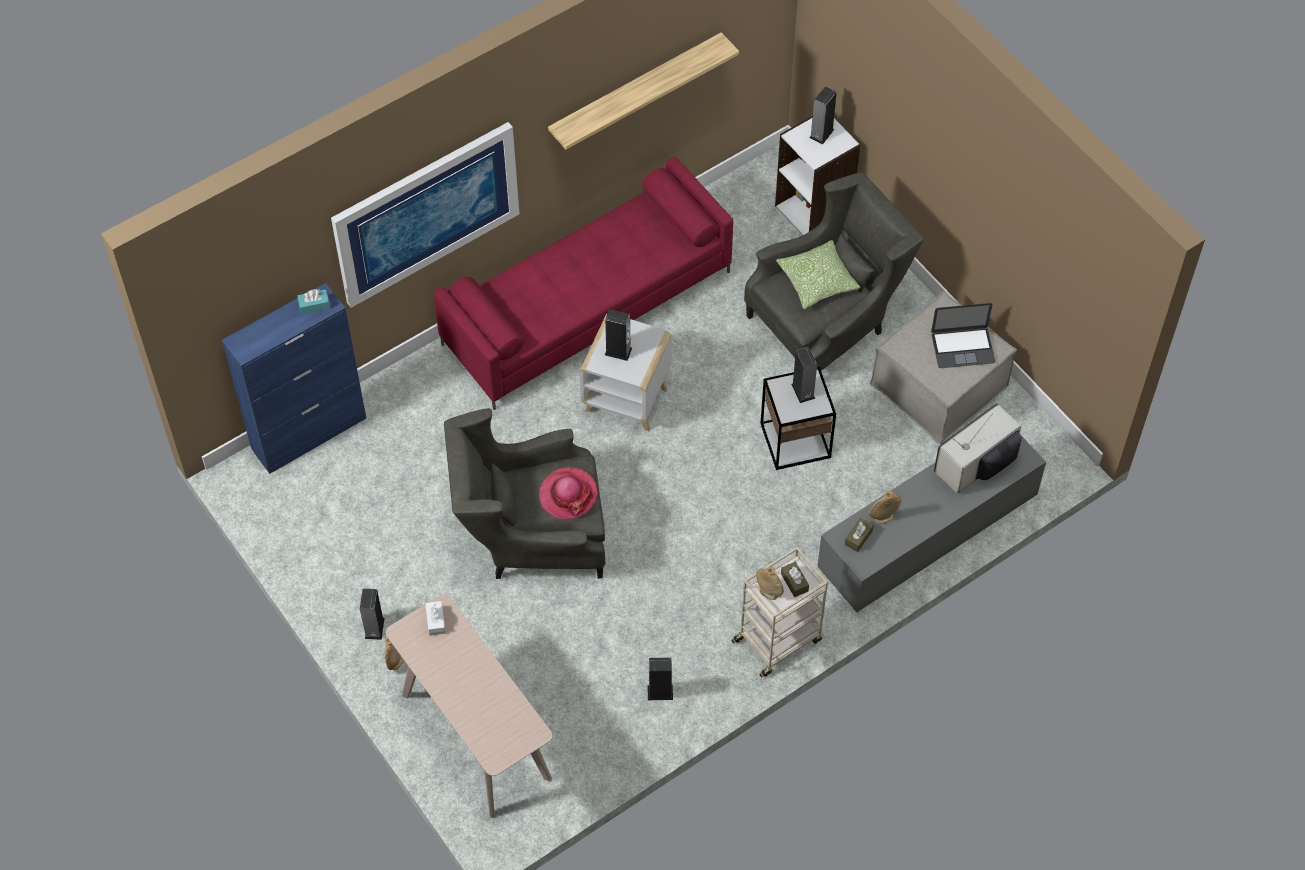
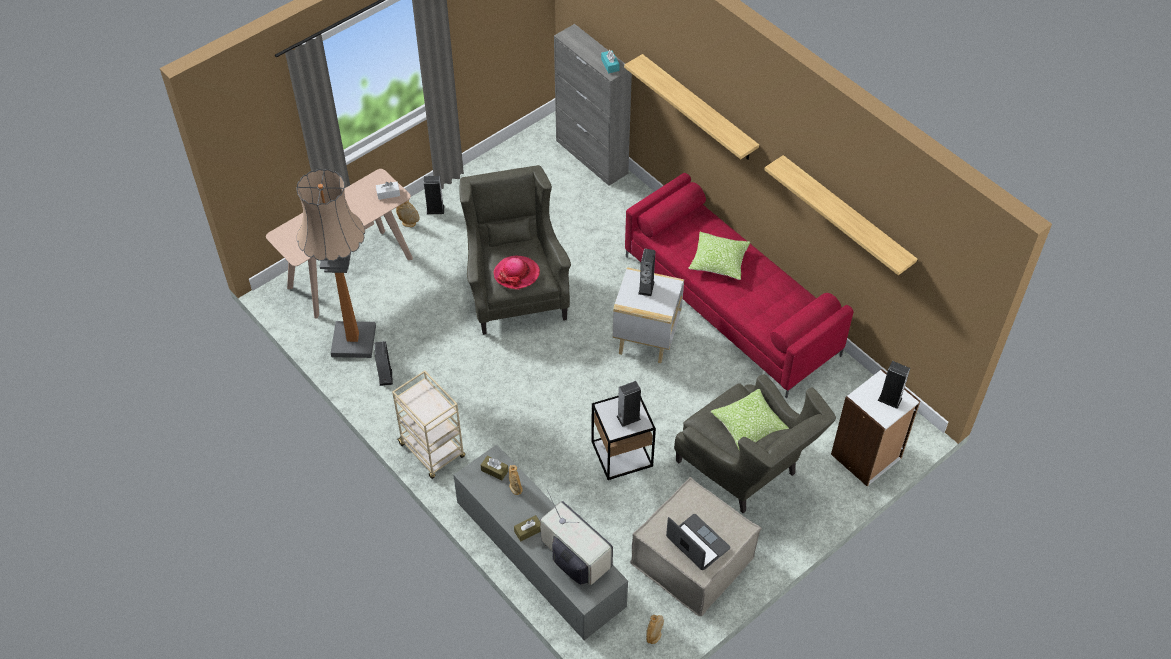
camera: 85 degrees right, 5 degrees down
blue cabinet [222,283,366,474] -> grey cabinet [554,24,632,186]
picture [331,122,519,308] -> shelf [624,54,759,160]
beige vase [756,567,784,600] -> beige vase moved to [646,615,664,644]
brown tissue box [781,562,809,597] -> brown tissue box moved to [514,515,541,542]
laptop [931,303,995,368] -> laptop turned 150 degrees clockwise [666,514,730,570]
none -> floor lamp [296,169,376,358]
none -> pillow [688,232,750,280]

